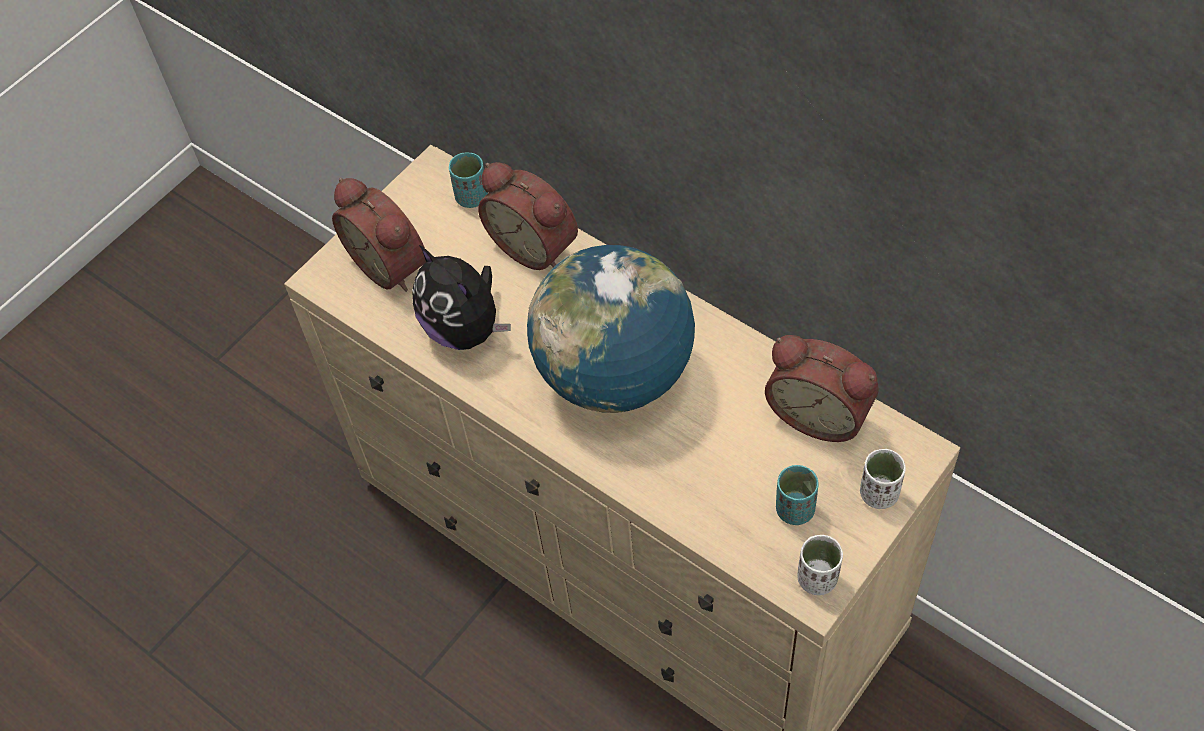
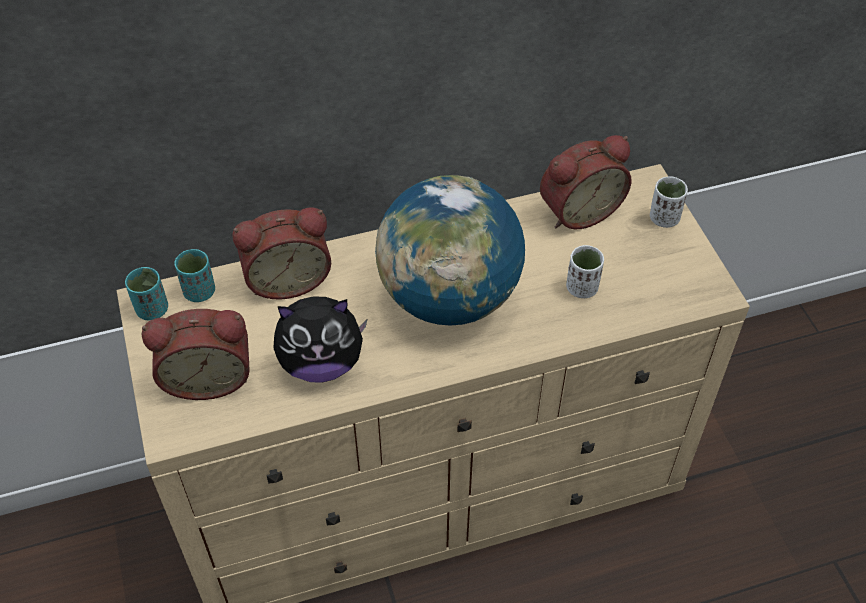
camera: 60 degrees left, 5 degrees down
turquoise cup [776,465,819,525] -> turquoise cup moved to [125,267,168,320]
white cup [797,534,843,595] -> white cup moved to [566,245,604,298]

